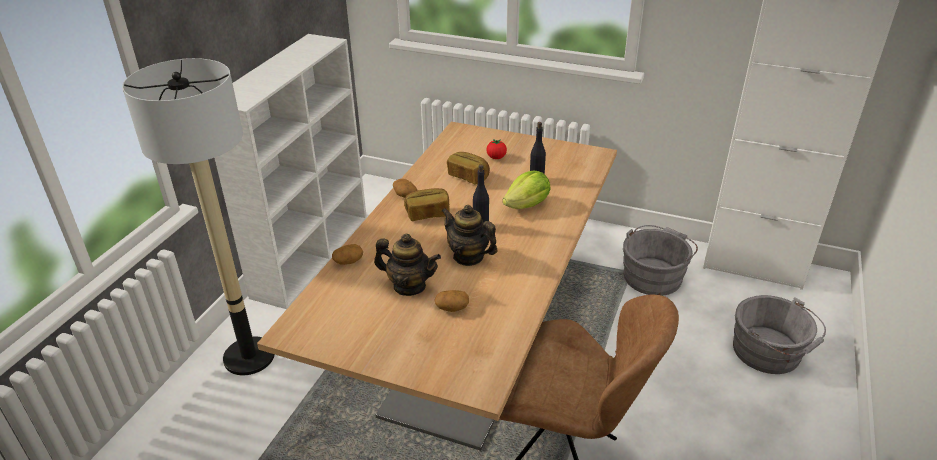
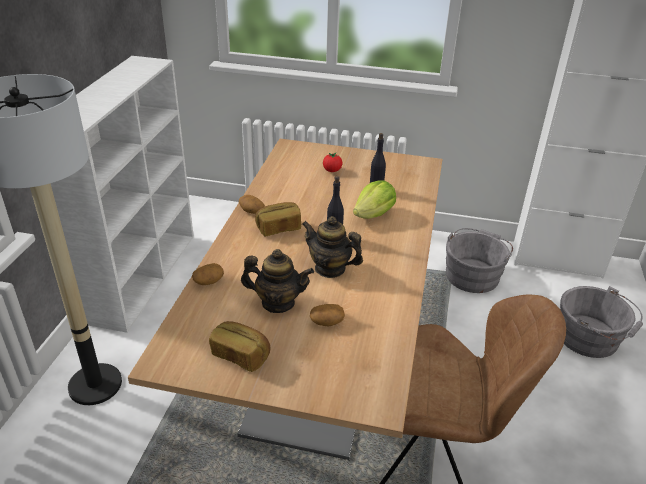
camera: 10 degrees left, 0 degrees up
bread [447,152,490,185] -> bread moved to [209,321,271,372]

